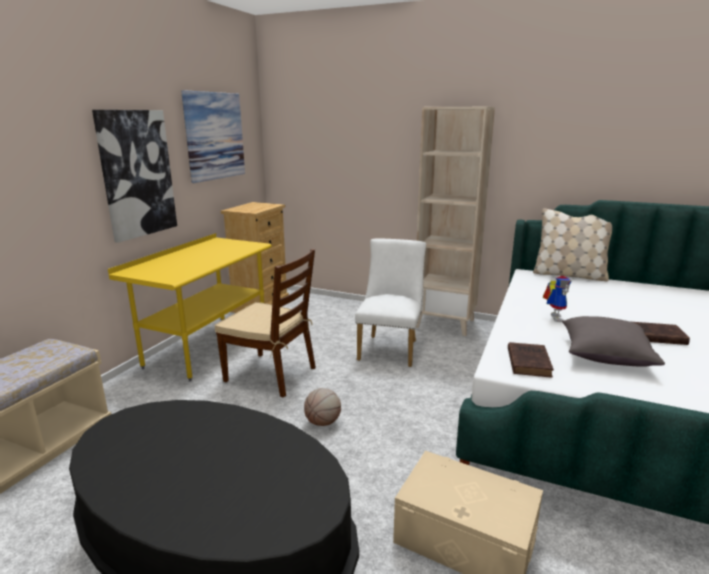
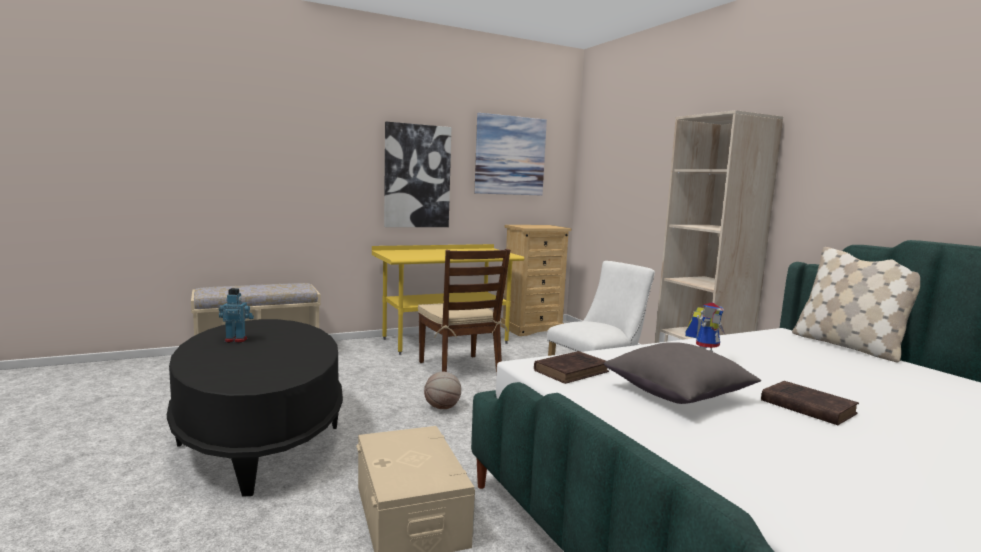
camera: 40 degrees right, 10 degrees down
none -> toy robot [219,288,254,343]

